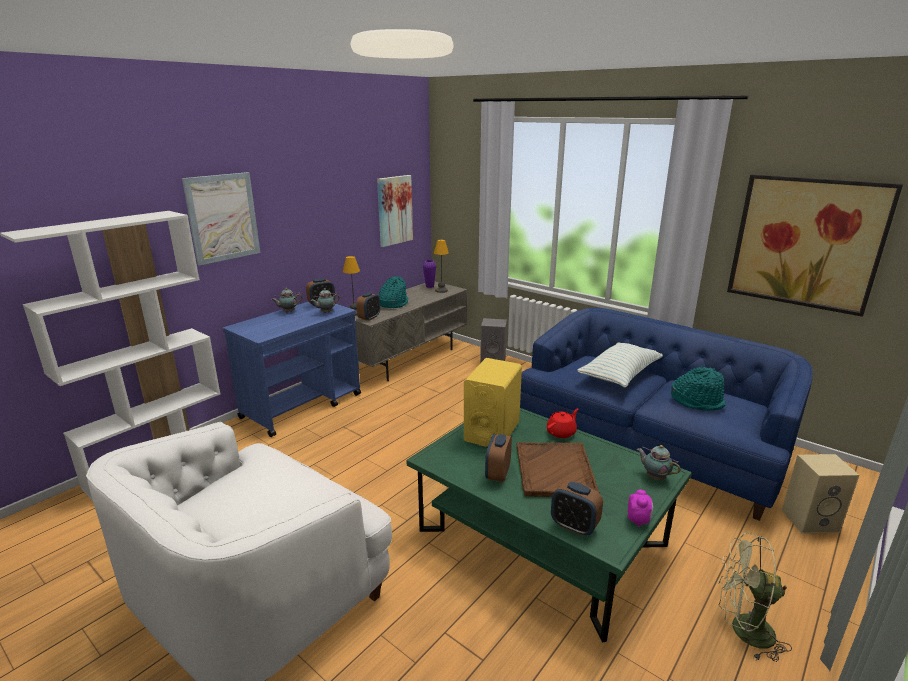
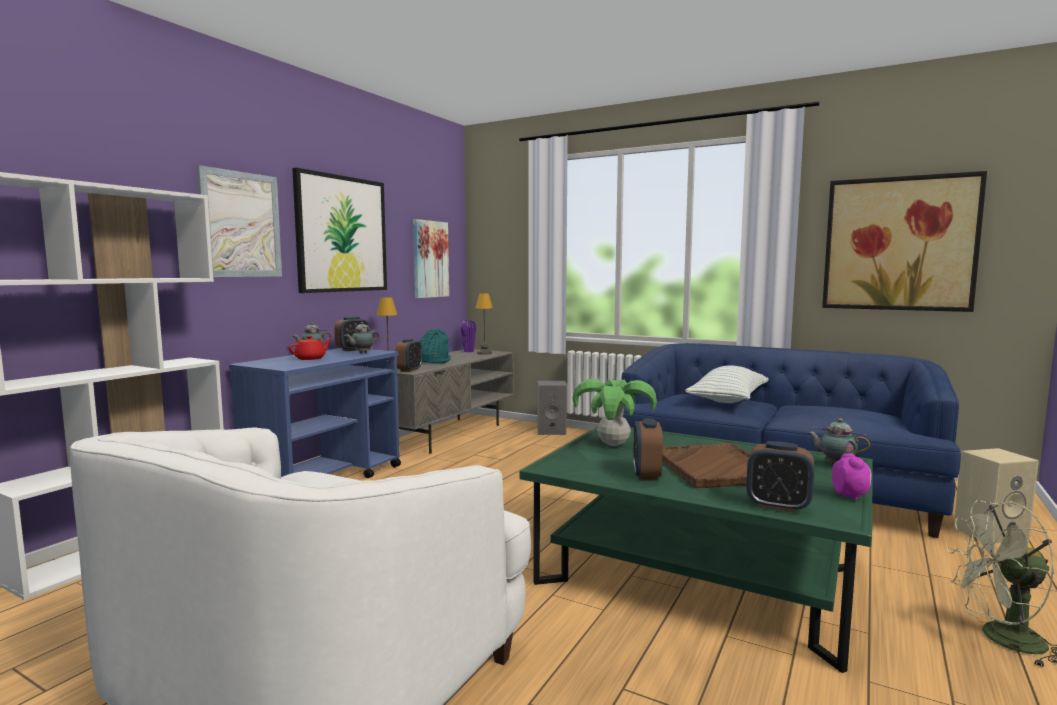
camera: 10 degrees left, 15 degrees down
yellow speaker [464,358,522,447] -> potted plant [572,379,657,446]
red teapot [547,408,578,438] -> red teapot moved to [289,336,331,360]
turquoise hat [671,367,726,411] -> none
none -> picture [292,168,387,293]

